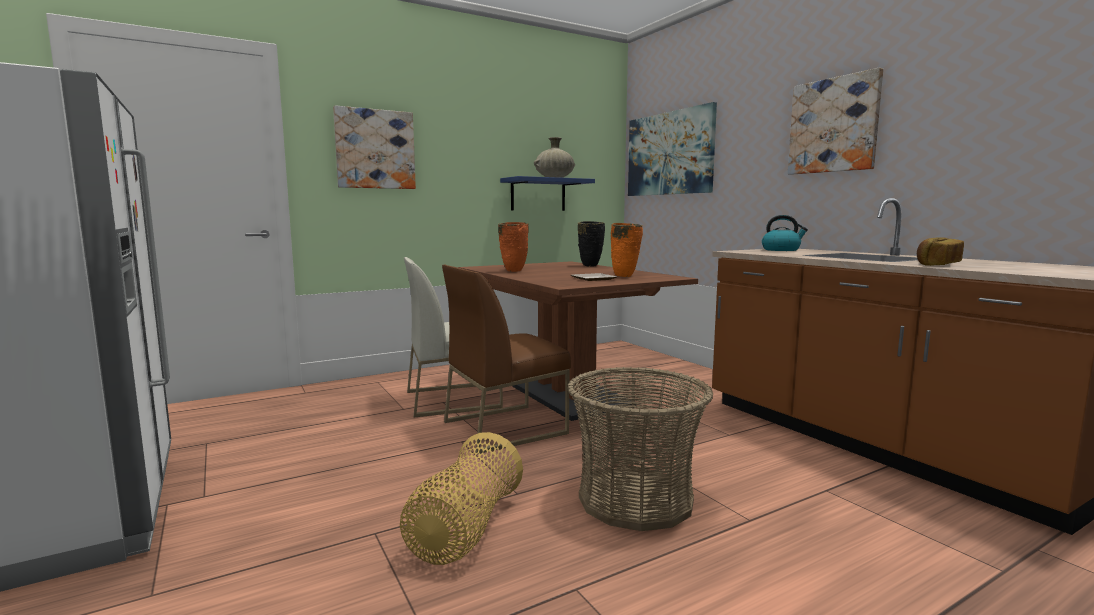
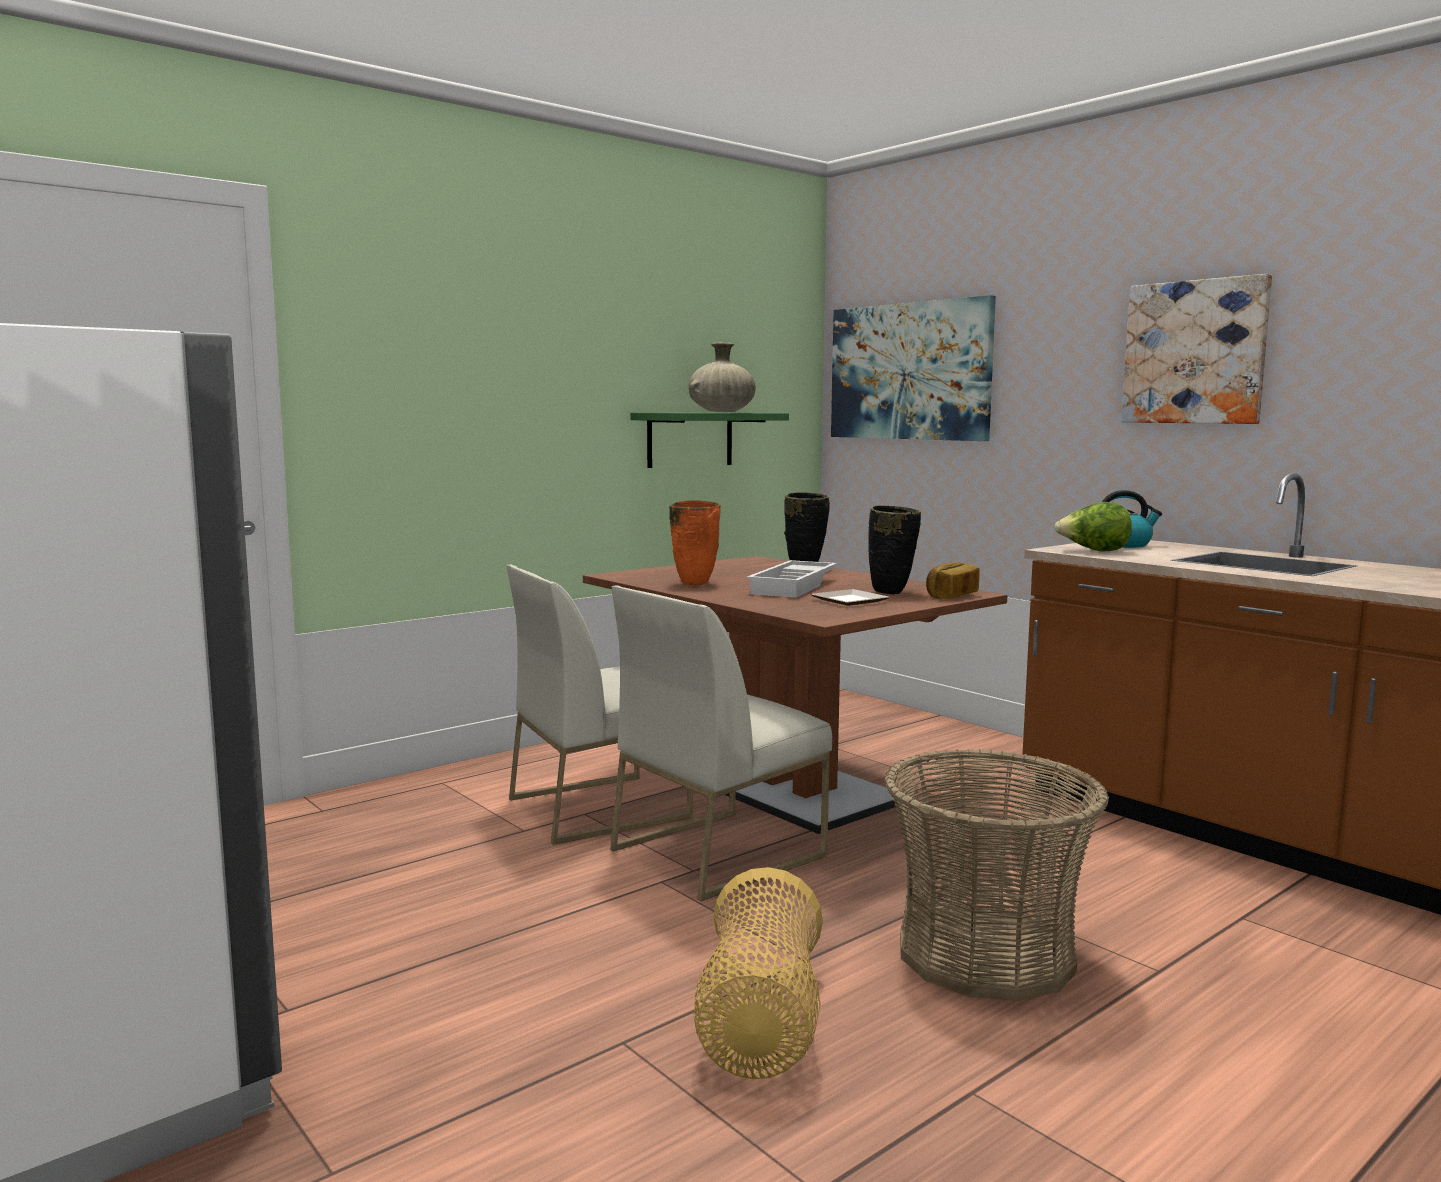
camera: 10 degrees left, 0 degrees up
picture [333,105,416,189] -> none
brown chair [442,265,571,454] -> white chair [610,585,832,901]
blue shelf [500,176,595,211] -> green shelf [630,413,789,468]
orange vase [611,223,643,277] -> black vase [868,505,921,594]
bread [917,237,964,266] -> bread moved to [926,562,980,599]
none -> white tray [747,560,837,598]
none -> lettuce [1055,502,1132,552]

